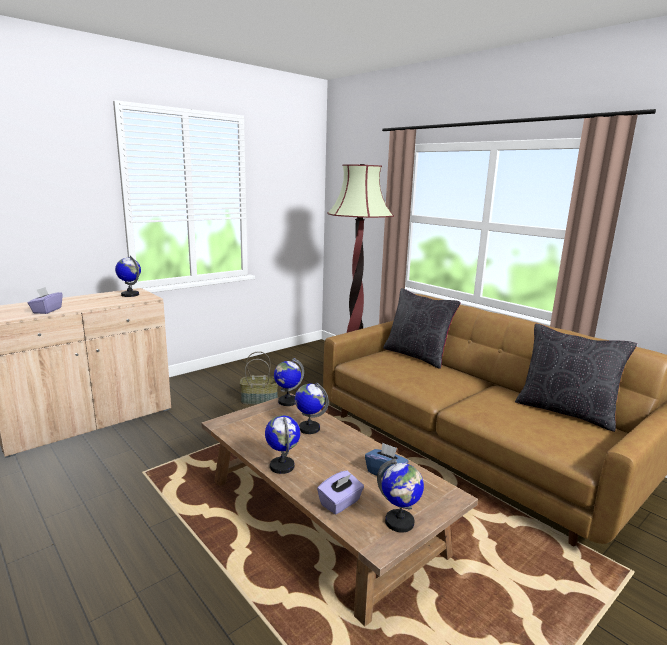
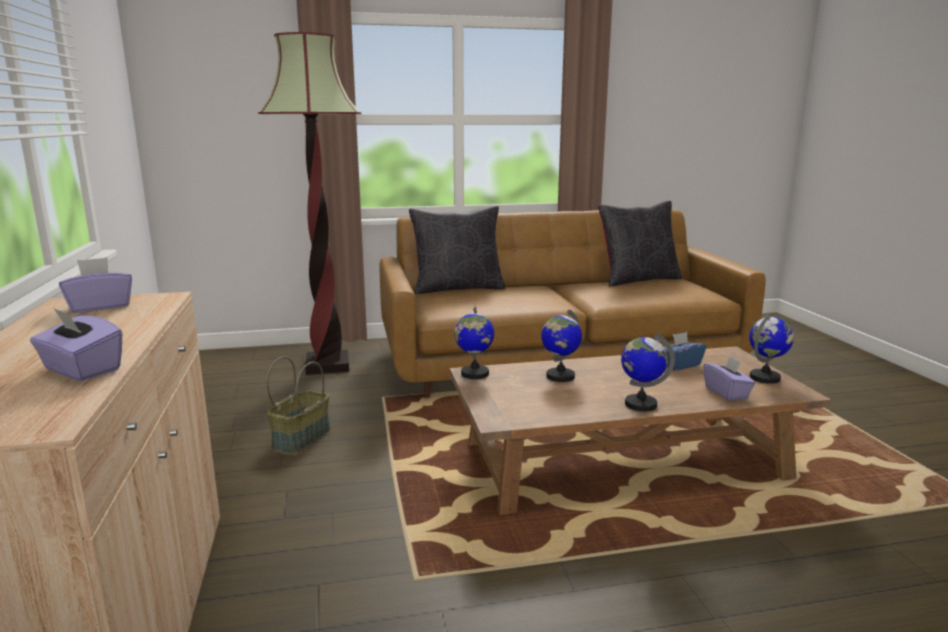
camera: 60 degrees left, 0 degrees up
globe [115,255,141,297] -> purple tissue box [59,257,132,313]

